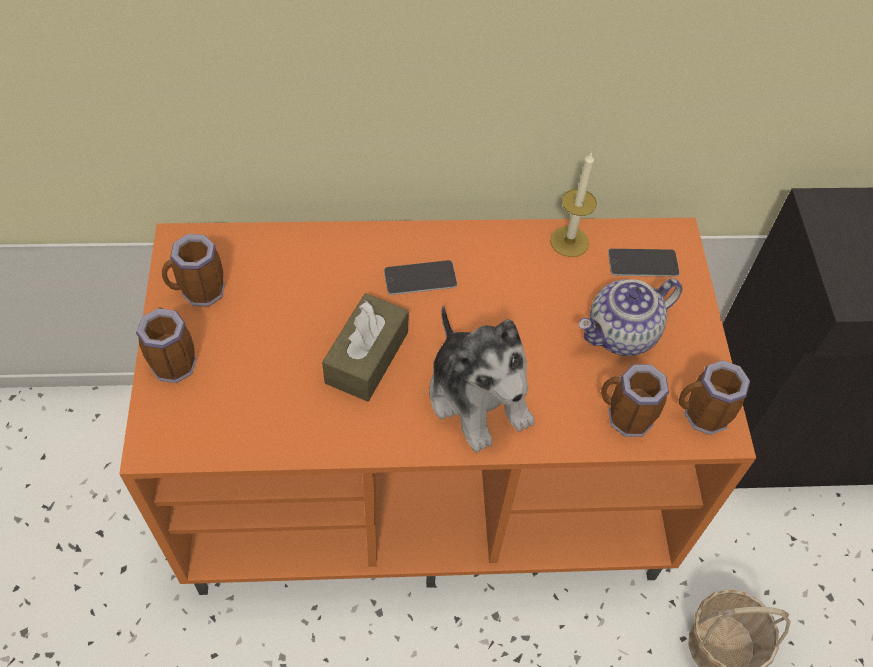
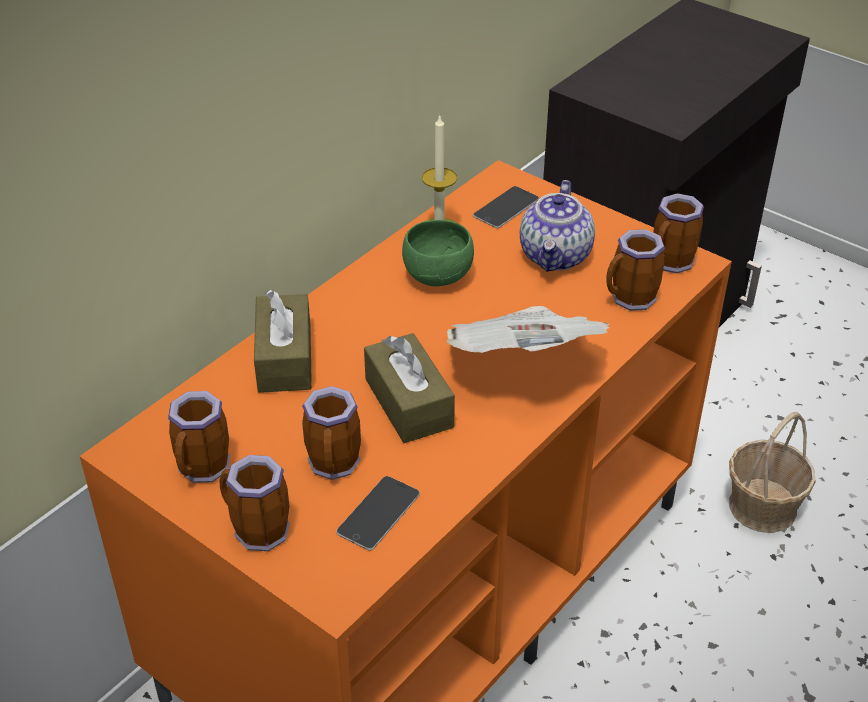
camera: 45 degrees left, 15 degrees down
phone [384,260,457,295] -> phone moved to [336,476,420,550]
plush toy [429,305,534,452] -> newspaper [447,306,609,353]
none -> brown tissue box [254,290,312,393]
none -> mug [302,386,361,480]
none -> green bowl [402,220,474,286]

